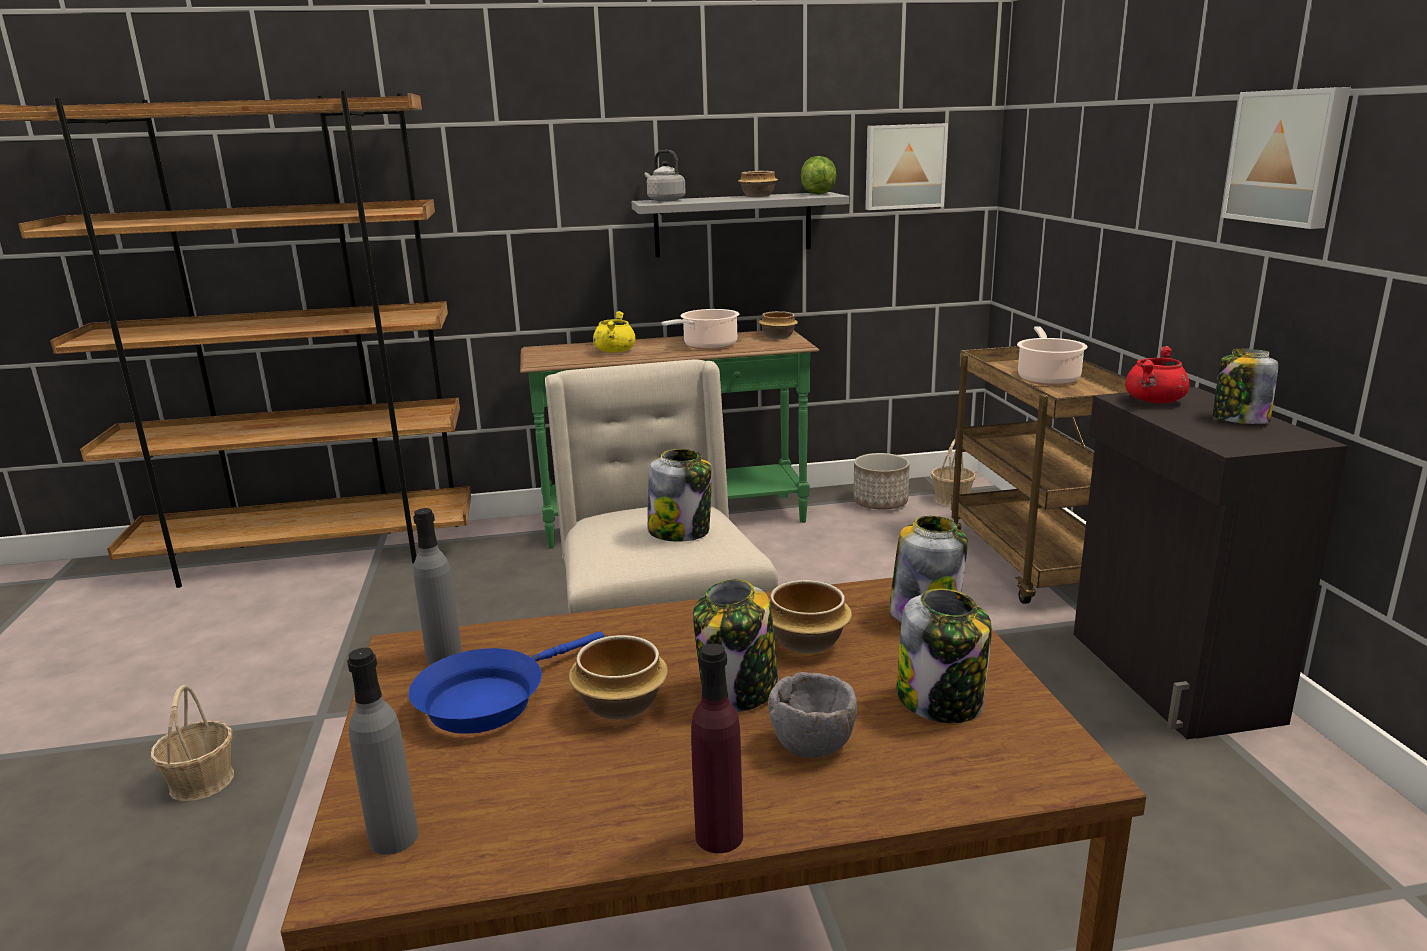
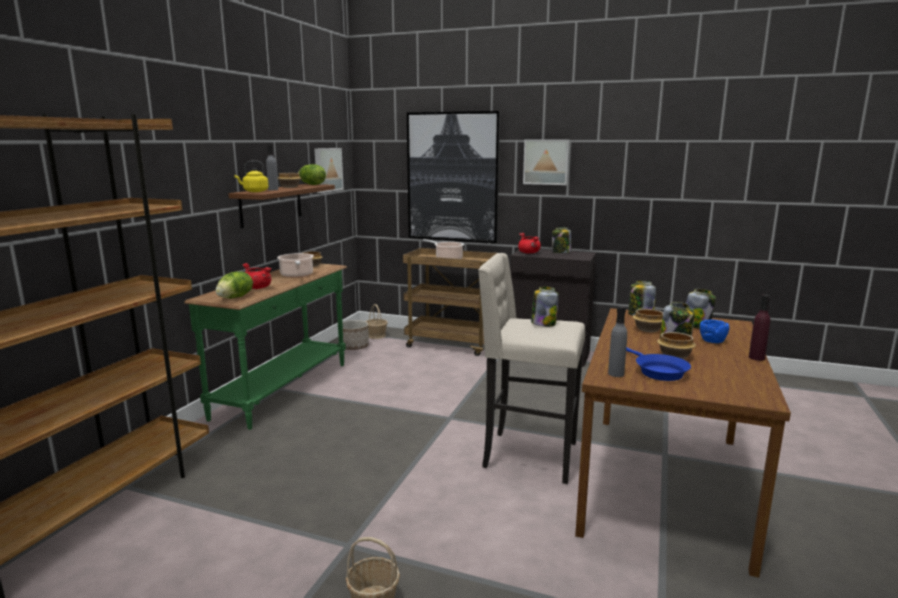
camera: 60 degrees left, 5 degrees down
grey bottle [347,648,418,855] -> grey bottle moved to [266,145,278,190]
yellow cooking pot [593,311,635,353] -> red cooking pot [242,263,272,289]
grey shelf [631,192,849,258] -> brown shelf [228,184,335,228]
grey kettle [644,150,686,202] -> yellow kettle [235,161,269,192]
grey bowl [768,672,857,758] -> blue bowl [700,319,729,343]
none -> lettuce [215,271,253,299]
none -> picture [407,111,500,243]

